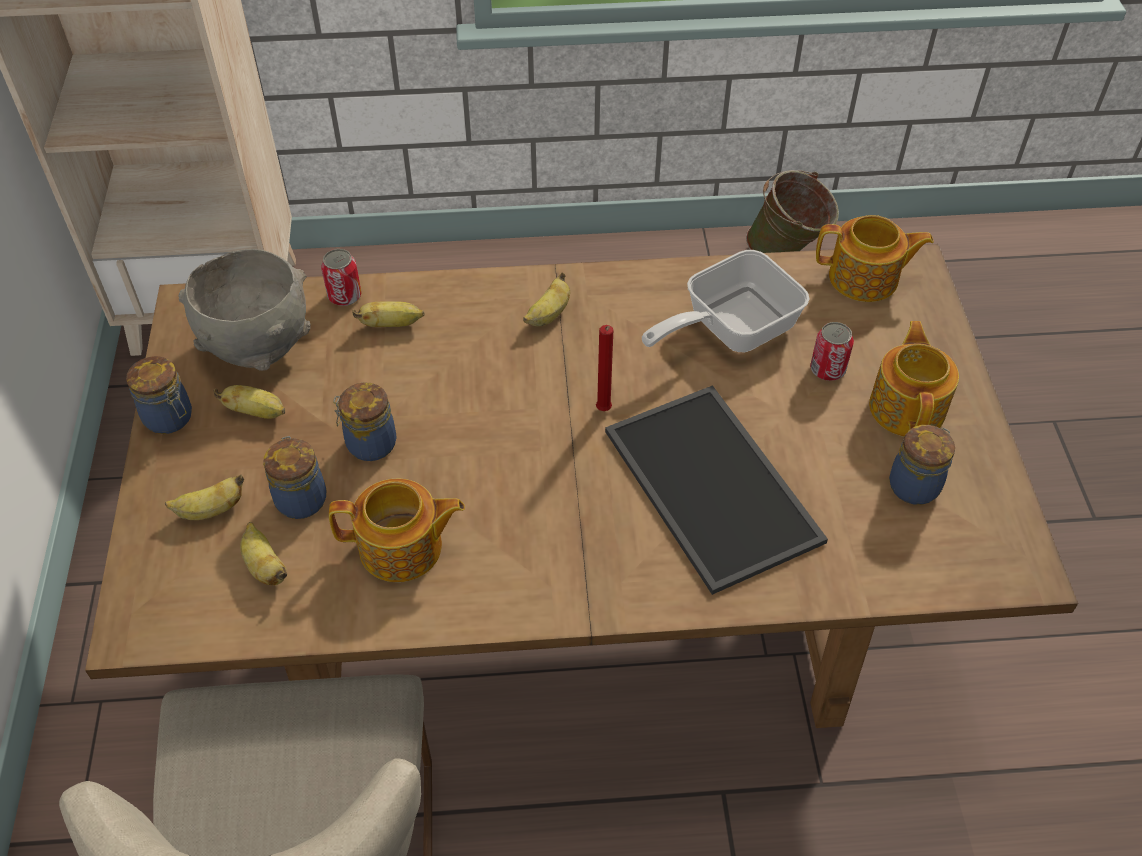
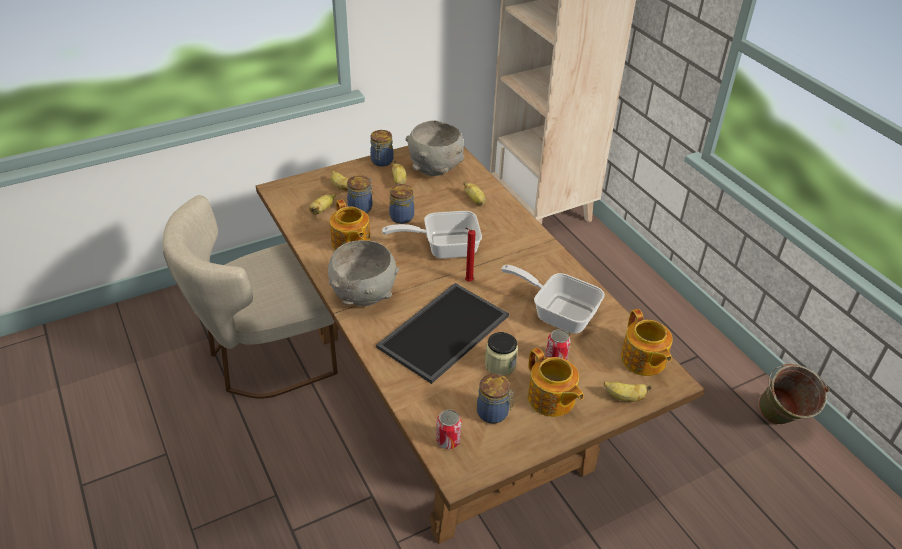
camera: 65 degrees right, 10 degrees down
can [321,249,361,306] -> can moved to [436,409,461,449]
banana [523,272,570,326] -> banana moved to [604,382,652,402]
teapot [869,321,959,437] -> teapot turned 75 degrees clockwise [528,348,584,417]
none -> grey bowl [328,240,399,306]
none -> frying pan [382,211,482,259]
none -> jar [485,332,518,376]

